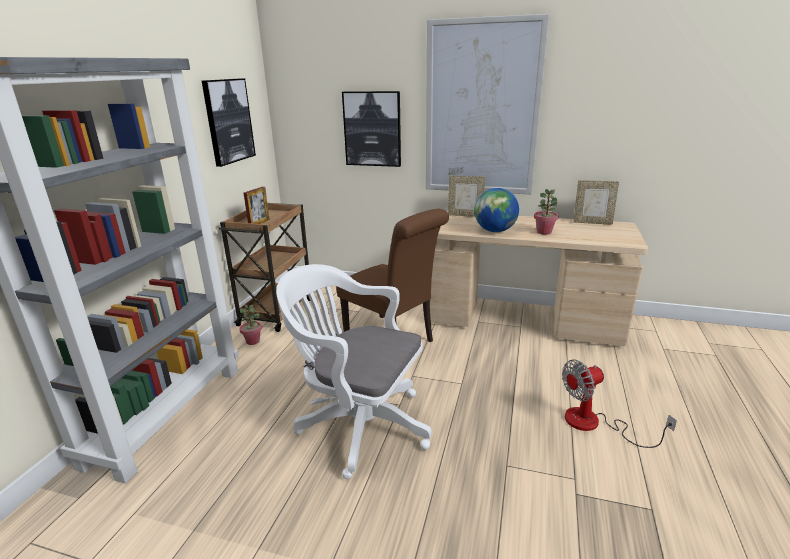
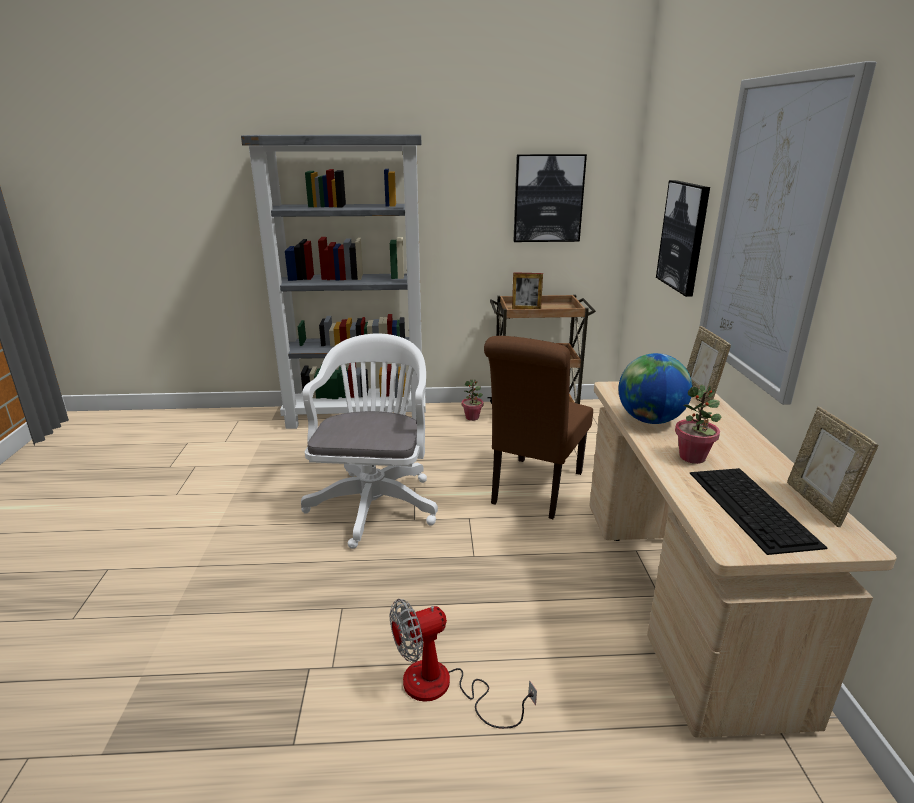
camera: 70 degrees right, 0 degrees up
fan [562,360,677,448] -> fan turned 75 degrees counterclockwise [390,599,537,729]
none -> keyboard [690,468,827,555]

